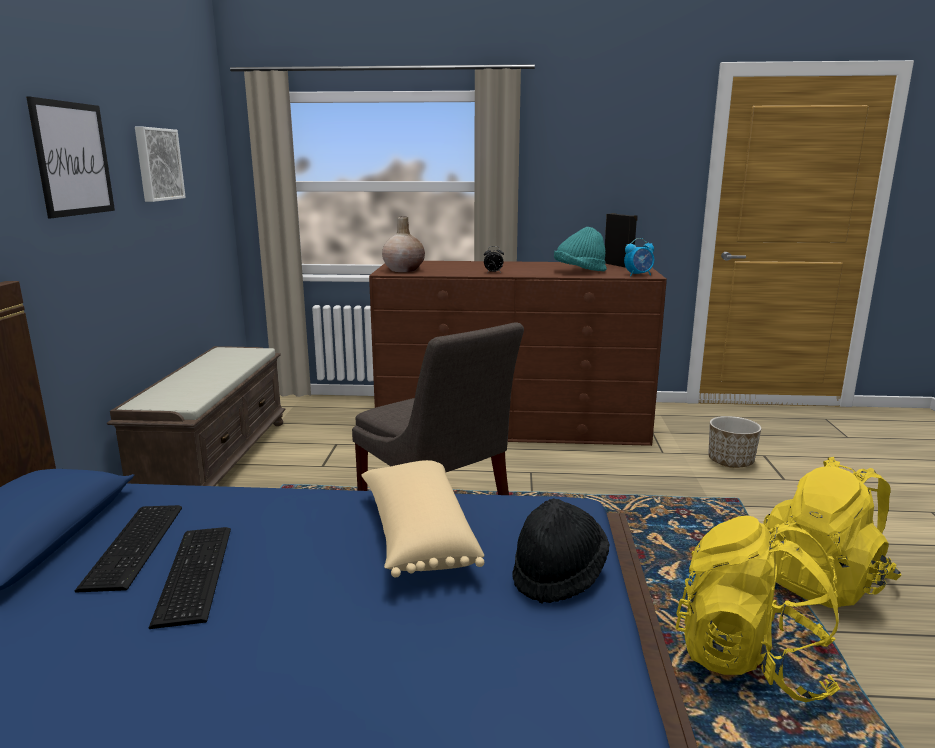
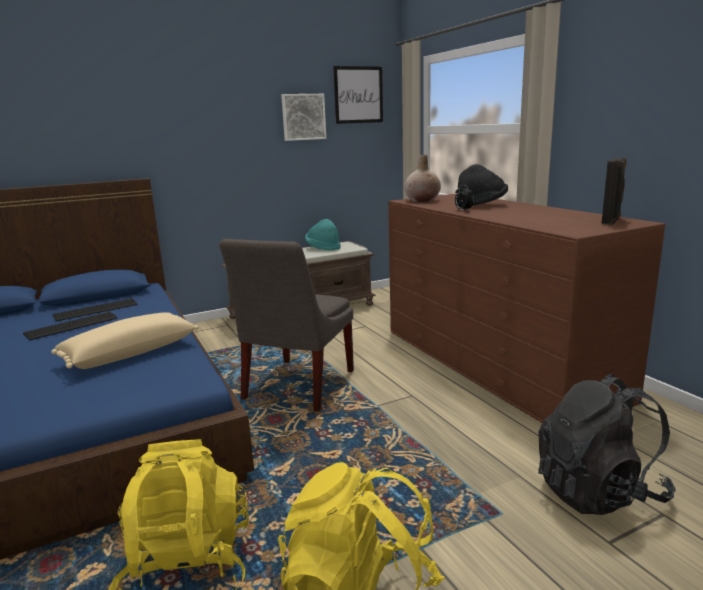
camera: 60 degrees right, 0 degrees up
picture [26,96,115,218] -> picture moved to [333,66,383,124]
black hat [512,498,609,603] -> black hat moved to [458,164,508,205]
turquoise hat [554,227,607,271] -> turquoise hat moved to [305,219,341,251]
alarm clock [624,238,654,276] -> none
planter [708,416,761,468] -> black backpack [538,374,676,515]

